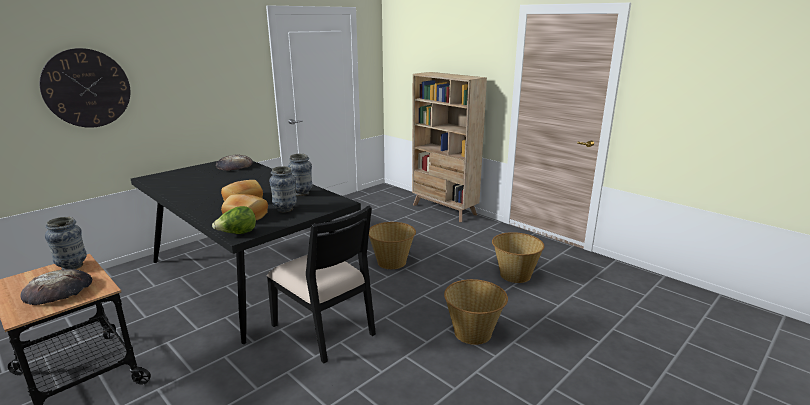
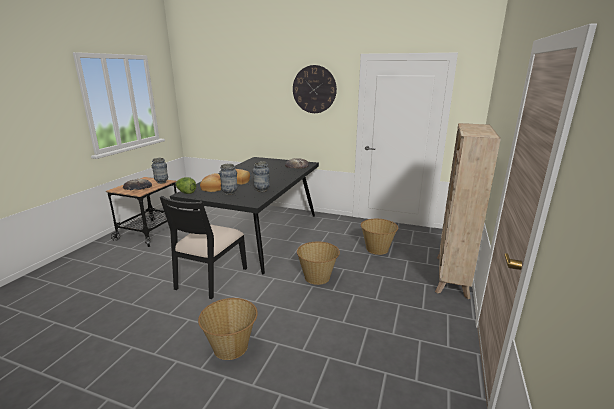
camera: 65 degrees right, 0 degrees up
wall clock [39,48,130,128] -> wall clock moved to [293,65,337,113]
basket [492,232,544,283] -> basket moved to [361,219,398,255]

